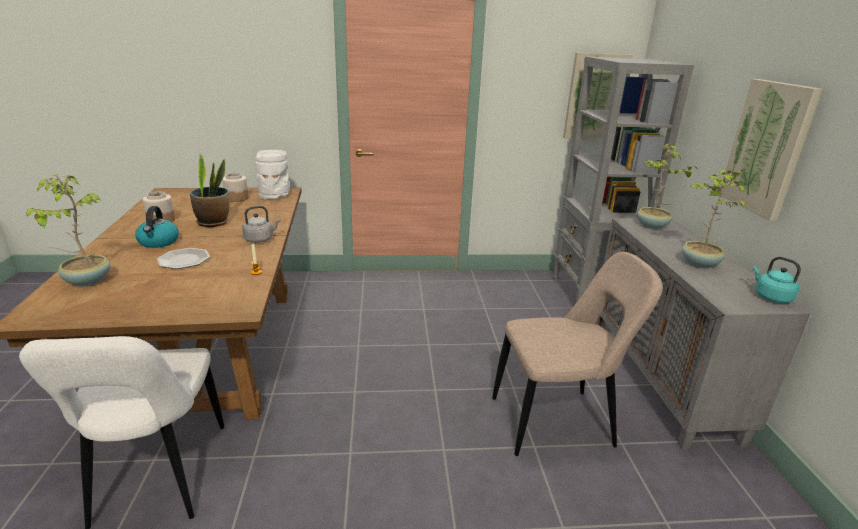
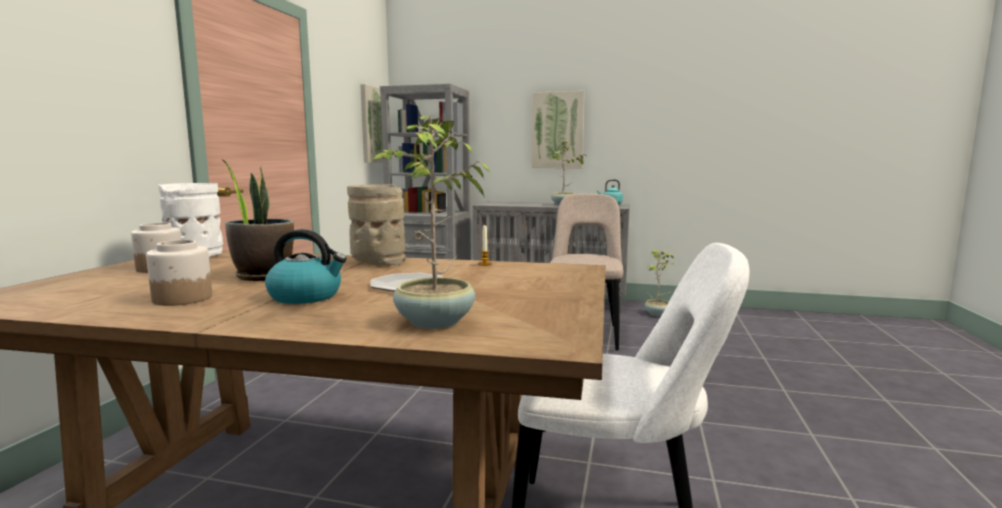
camera: 70 degrees left, 15 degrees down
grey kettle [242,206,281,243] -> beige vase [347,184,405,266]
potted plant [637,144,698,229] -> potted plant moved to [645,249,675,316]

